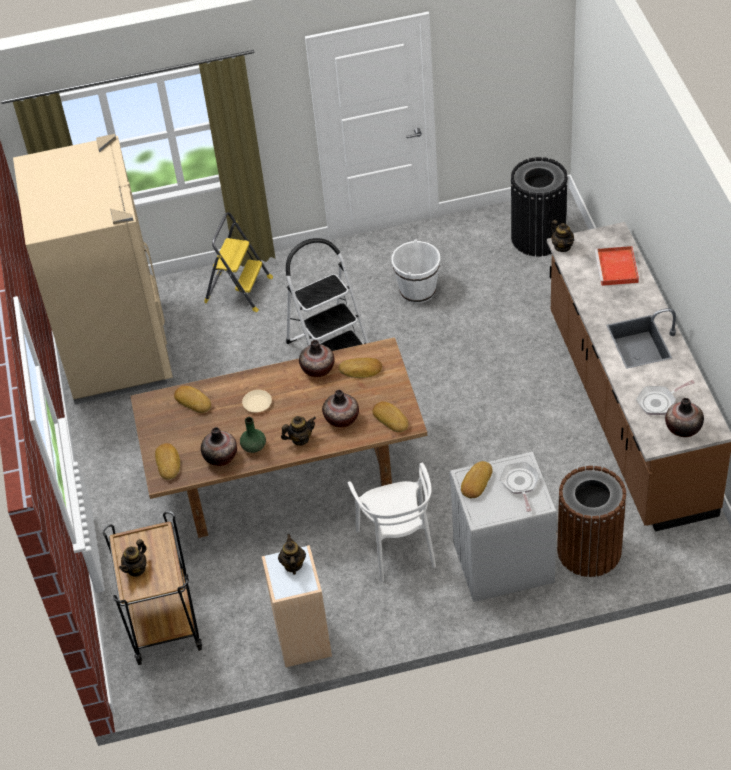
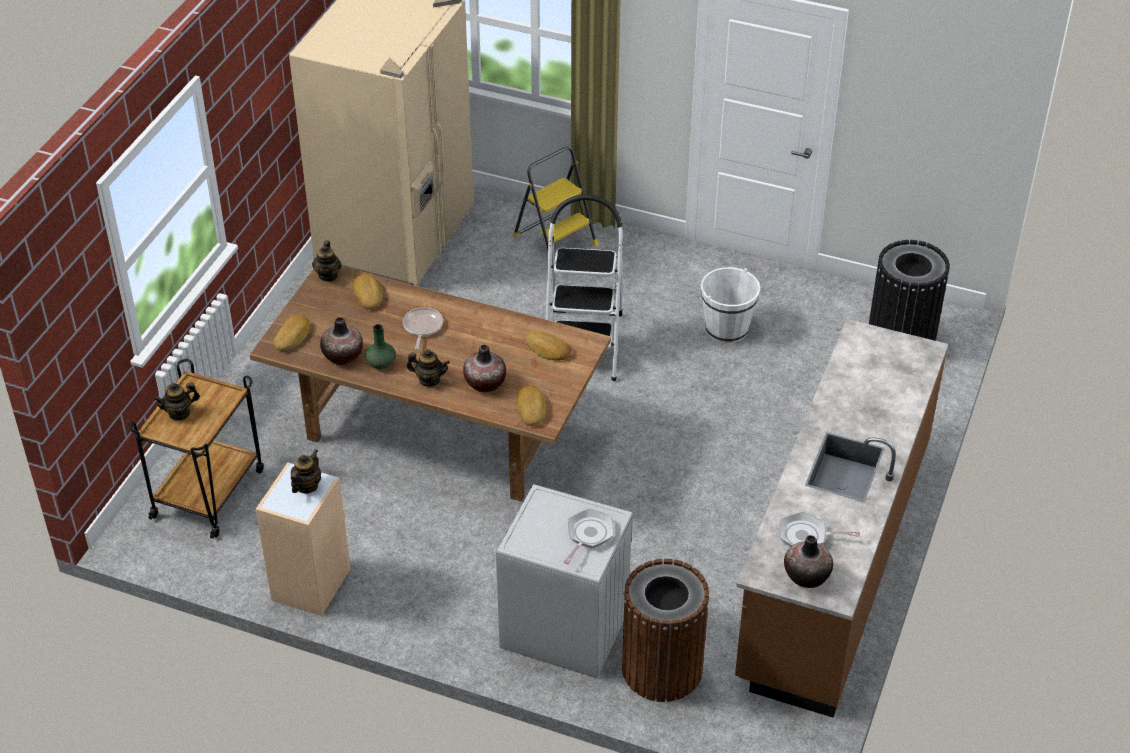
camera: 30 degrees right, 5 degrees down
beige plate [242,390,272,412] -> frying pan [403,308,443,350]
vase [299,340,335,377] -> none
white chair [348,463,436,582] -> none
bread [461,461,493,498] -> none
teapot [551,220,574,252] -> teapot moved to [312,240,342,282]
red tray [595,246,639,286] -> none

